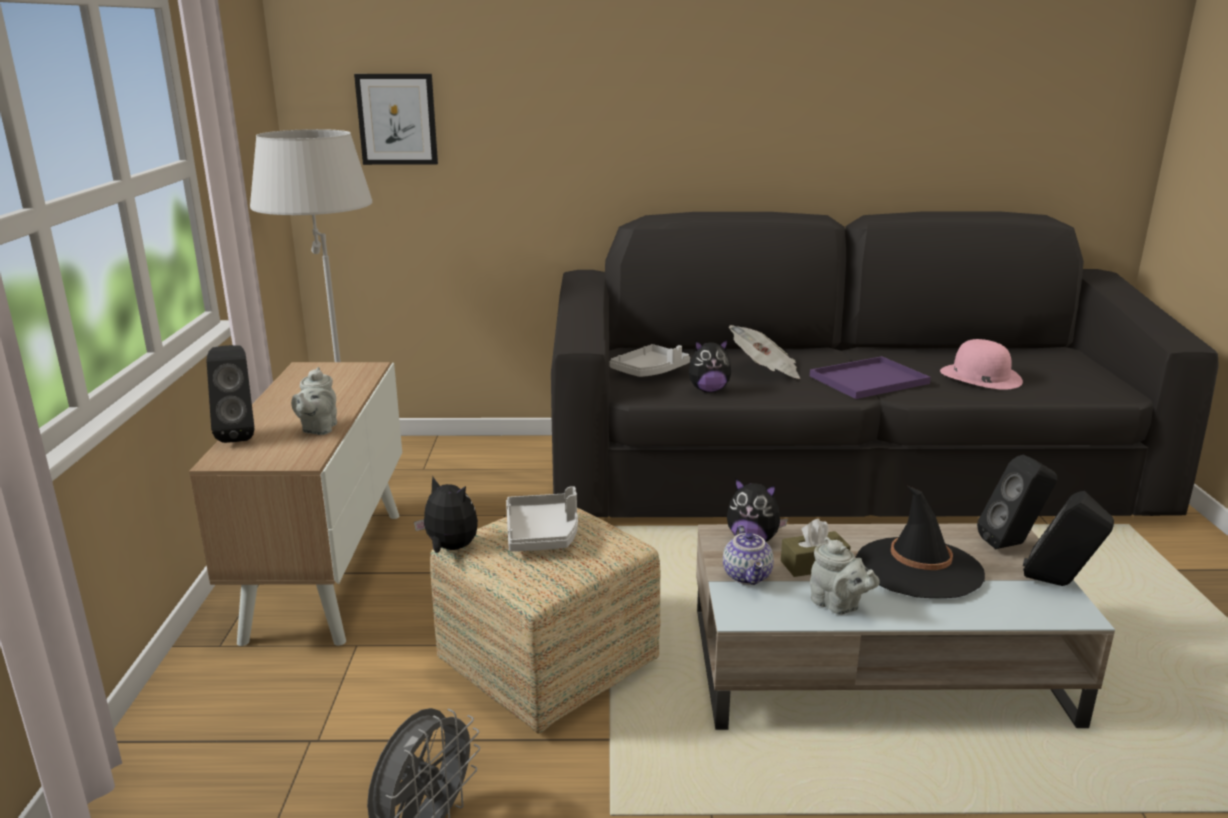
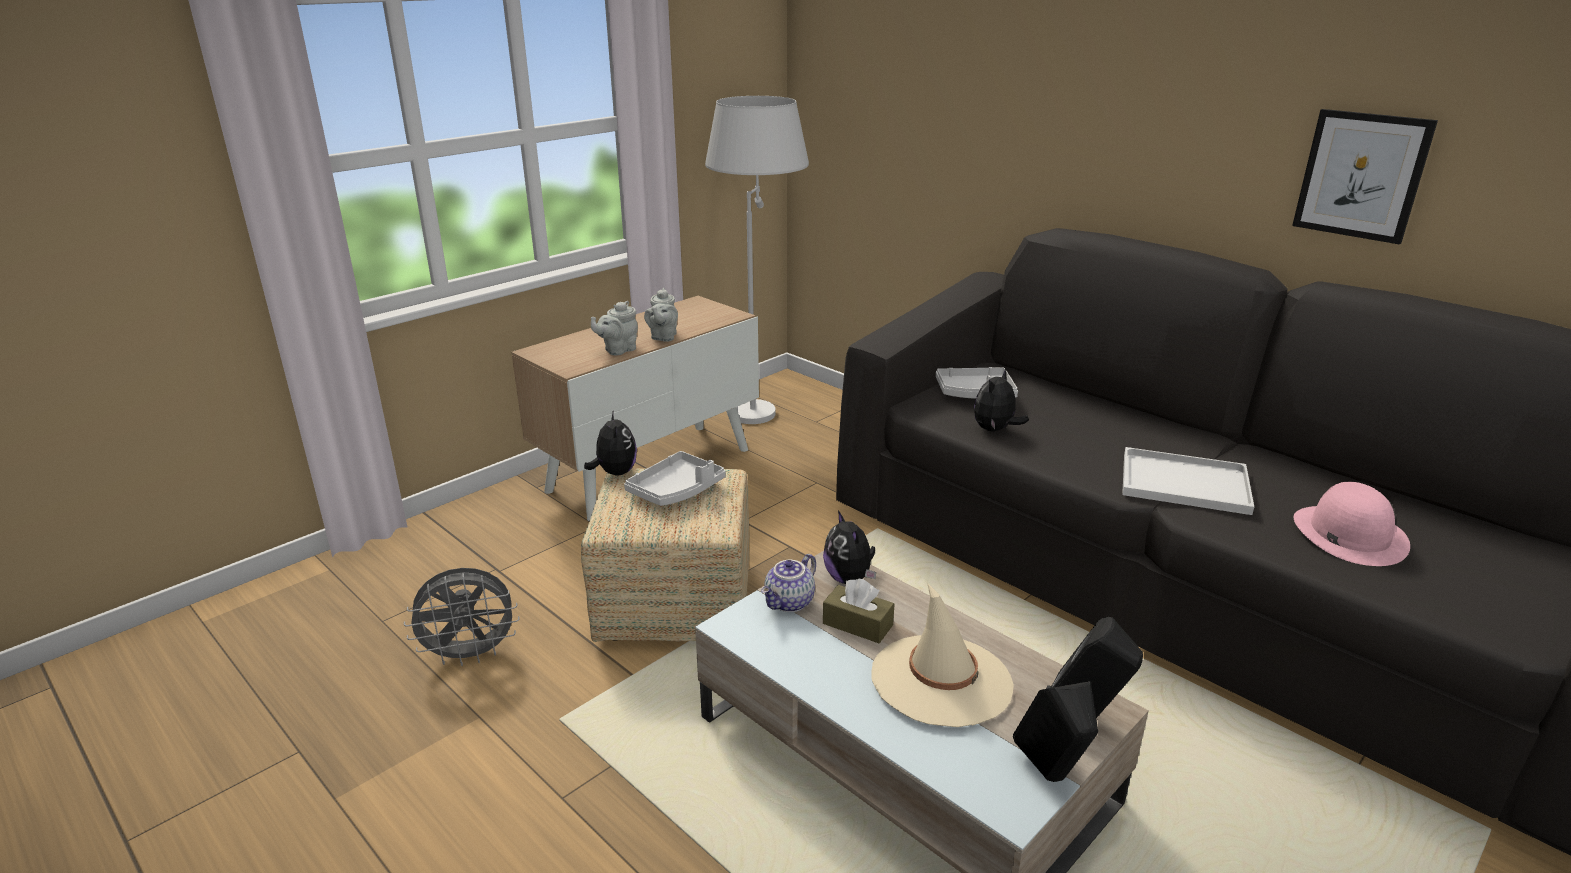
camera: 45 degrees right, 5 degrees up
black speaker [207,345,254,443] -> none
picture [354,74,438,165] -> picture moved to [1292,109,1438,245]
plush toy [689,340,731,392] -> plush toy turned 90 degrees clockwise [974,369,1029,431]
newspaper [729,325,800,379] -> none
purple tray [810,356,931,399] -> white tray [1122,447,1254,515]
grey teapot [810,537,880,615] -> grey teapot moved to [644,288,678,342]
black hat [856,486,985,598] -> beige hat [872,583,1014,727]

